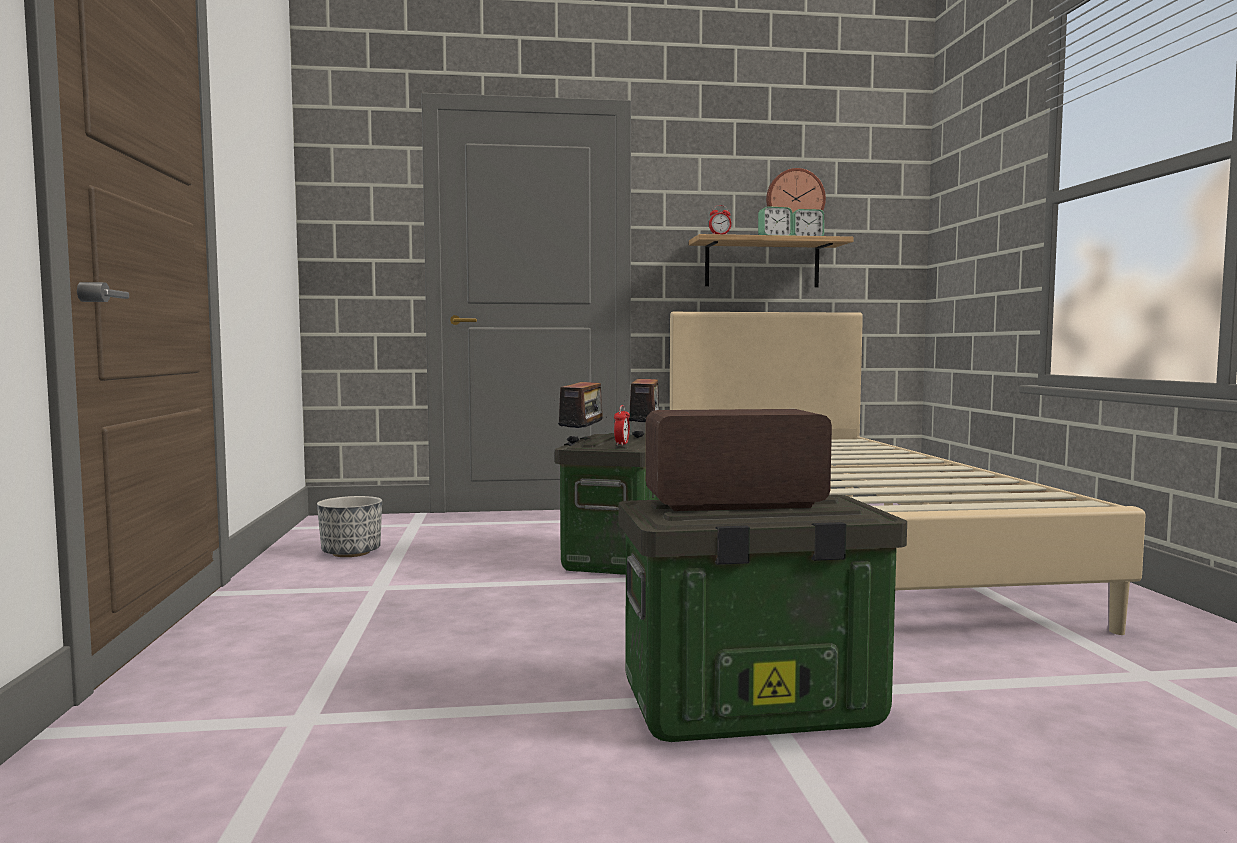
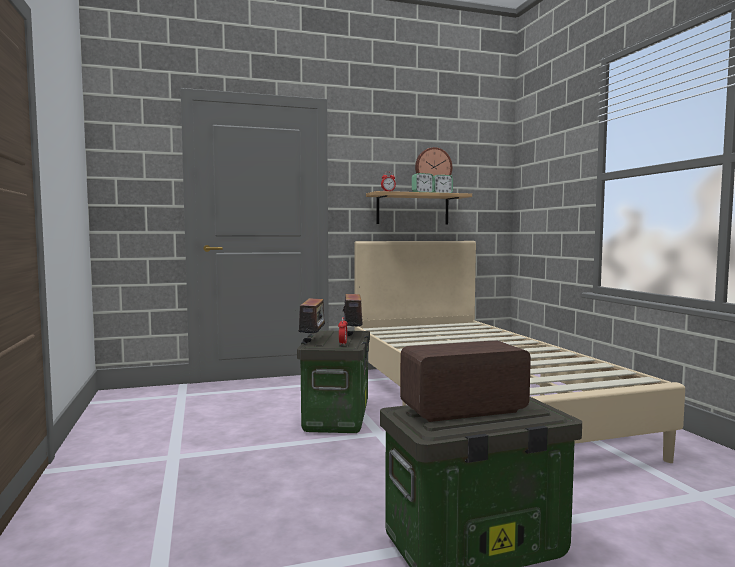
camera: 10 degrees left, 0 degrees up
planter [317,496,382,557] -> none

